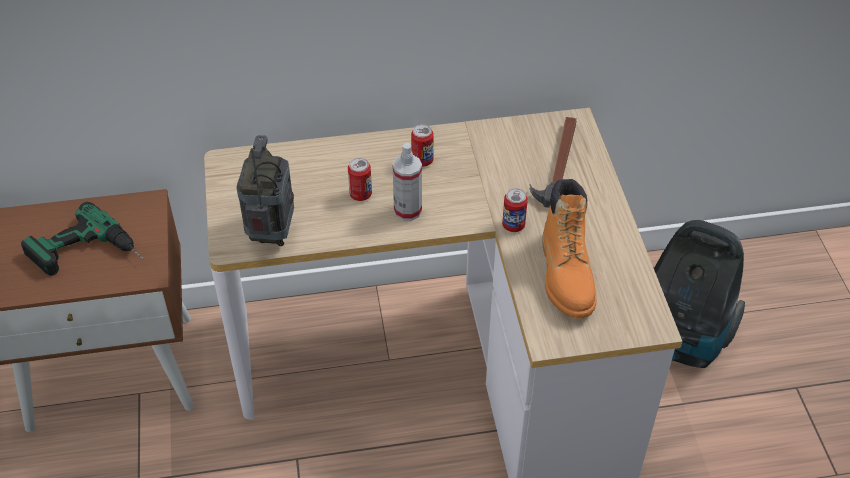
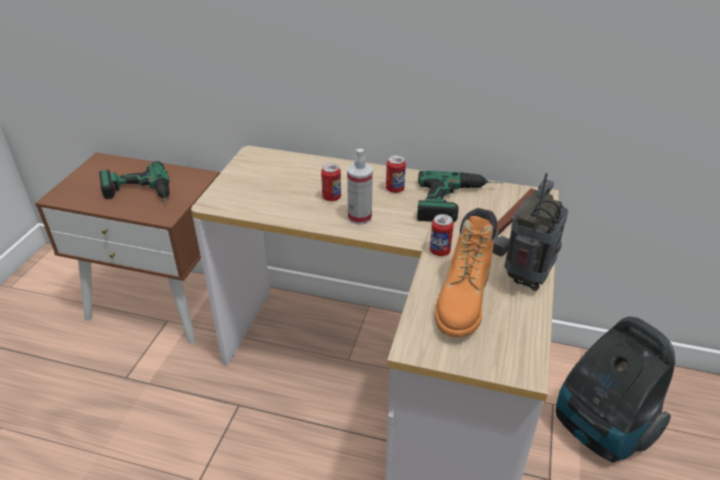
camera: 25 degrees right, 10 degrees down
radio [237,135,294,246] -> radio moved to [505,173,568,291]
none -> power drill [417,171,503,222]

